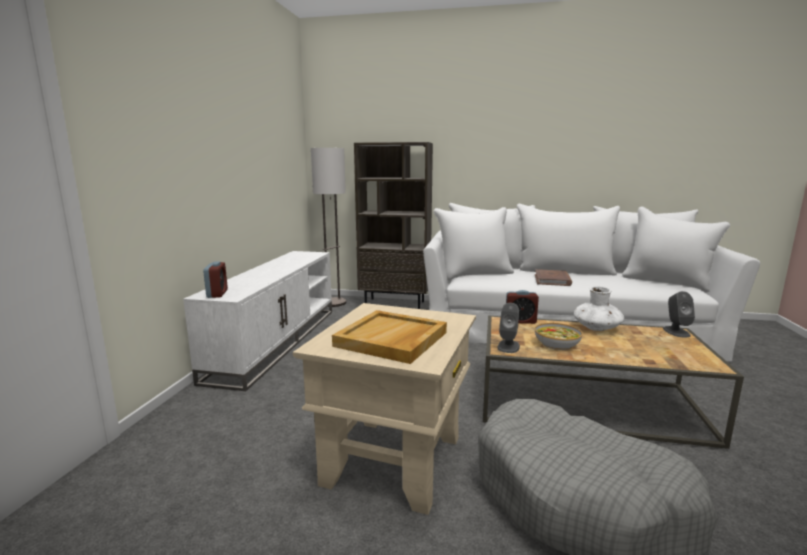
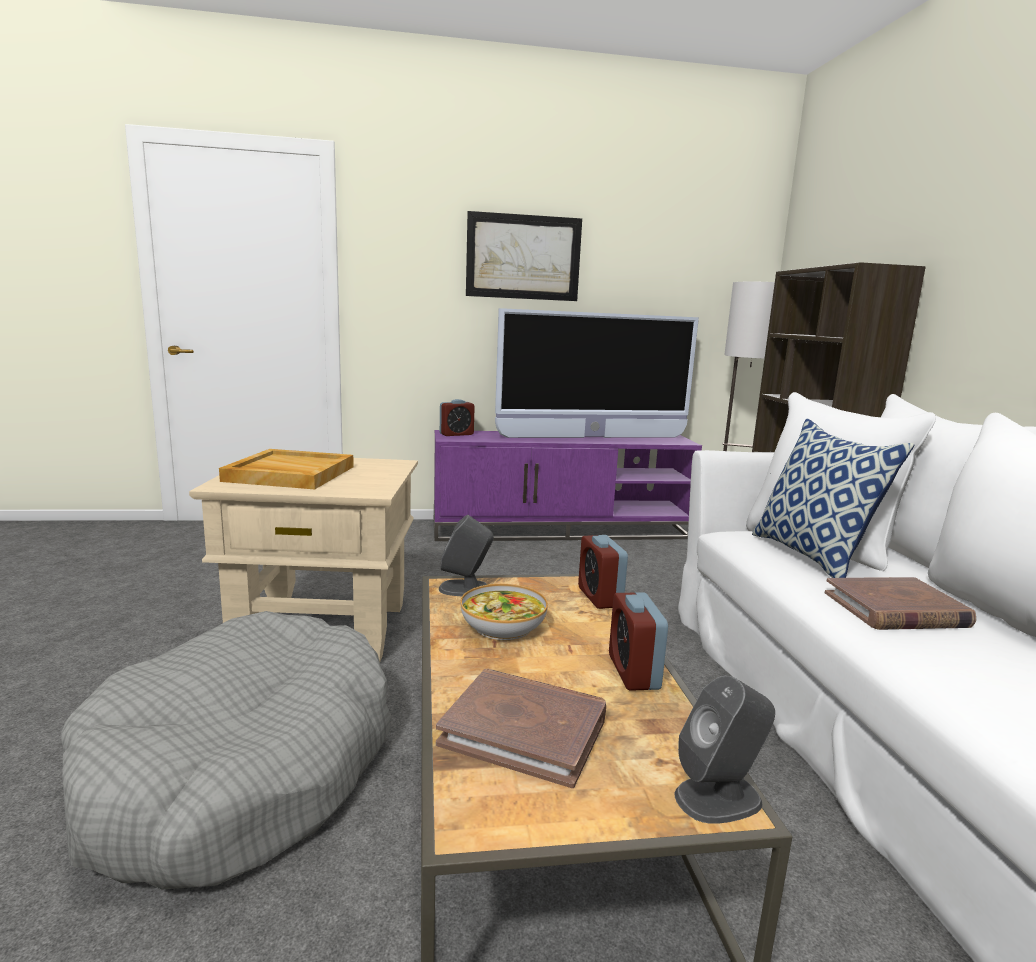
camera: 70 degrees right, 0 degrees up
white tv stand [183,251,332,391] -> purple tv stand [434,430,702,541]
white vase [574,286,624,331] -> alarm clock [609,592,668,691]
none -> brown book [436,668,606,788]
none -> picture [466,211,582,301]
none -> television [495,308,699,438]
none -> pillow [752,419,914,578]

